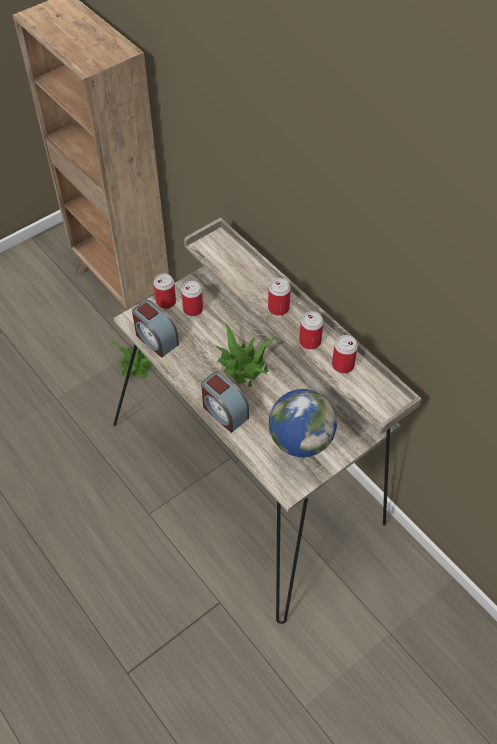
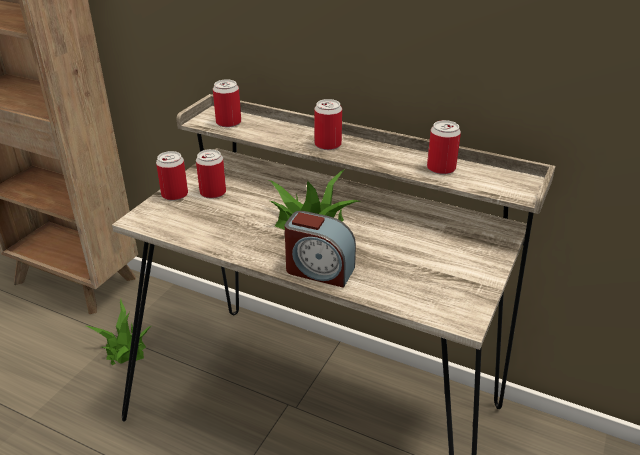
camera: 25 degrees left, 20 degrees down
alarm clock [132,300,179,358] -> none
globe [269,389,337,461] -> none
can [299,311,324,349] -> can moved to [213,79,241,128]

